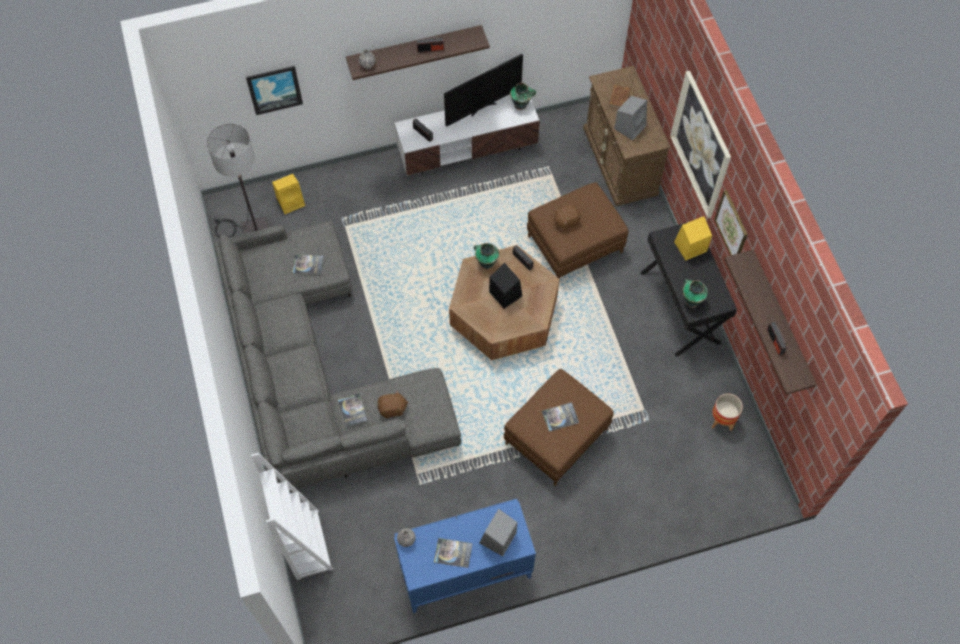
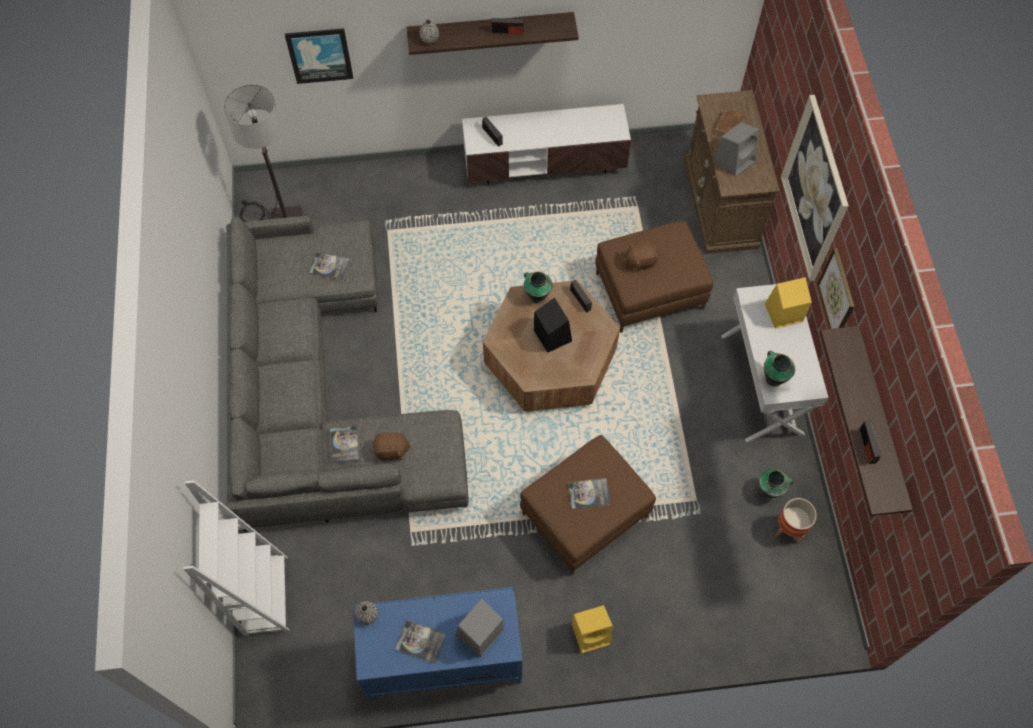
camera: 10 degrees right, 0 degrees up
yellow speaker [272,174,305,214] -> yellow speaker moved to [572,605,613,654]
television [444,54,523,127] -> none
vase [510,83,536,110] -> vase moved to [759,469,794,499]
black console table [640,222,737,356] -> white console table [721,284,829,442]

